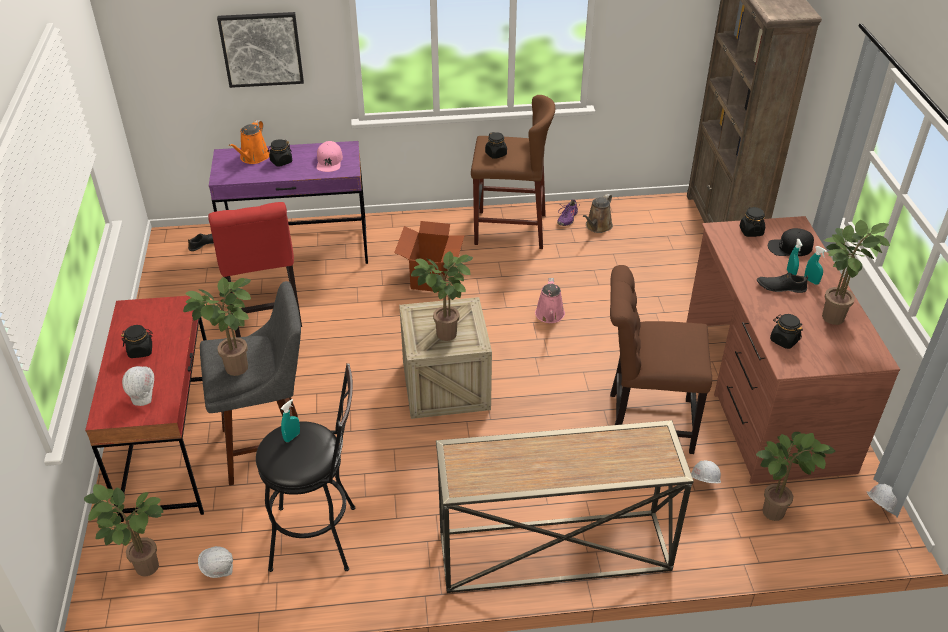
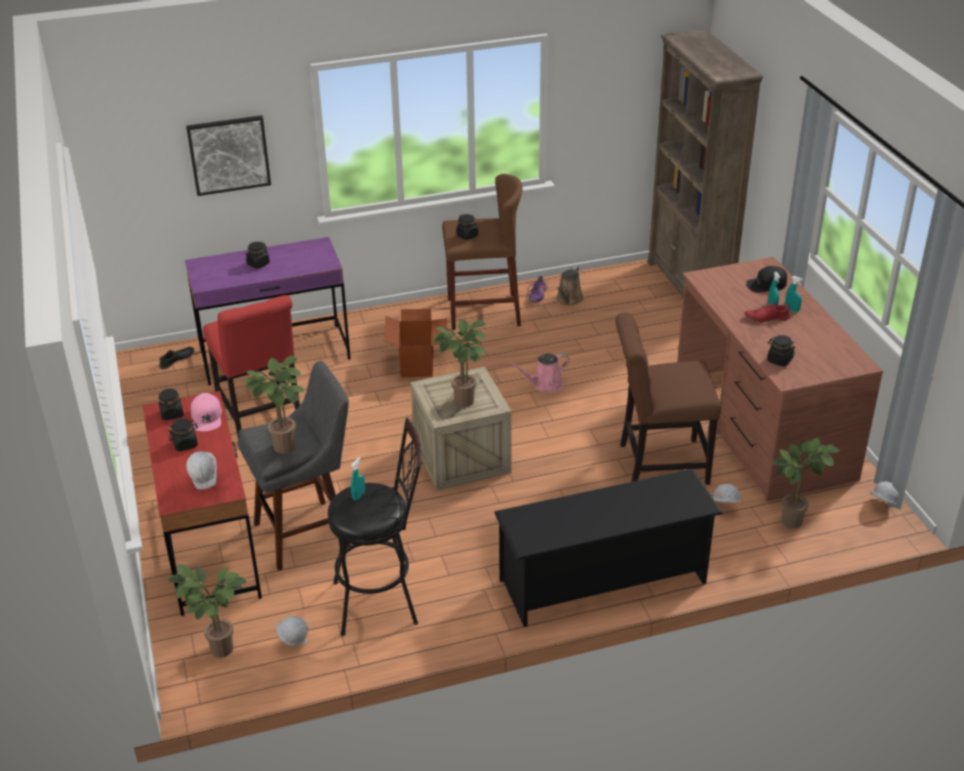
camera: 10 degrees left, 5 degrees down
orange watering can [229,120,270,164] -> none
pink cap [317,141,343,172] -> pink cap moved to [191,393,222,431]
console table [436,420,694,593] -> black shoe rack [494,469,723,627]
pink watering can [535,278,565,323] -> pink watering can turned 75 degrees clockwise [509,353,570,392]
black jar [740,207,765,237] -> black jar moved to [159,388,184,420]
black shoe [757,273,808,293] -> red shoe [744,303,790,322]
potted plant [822,220,890,325] -> none

